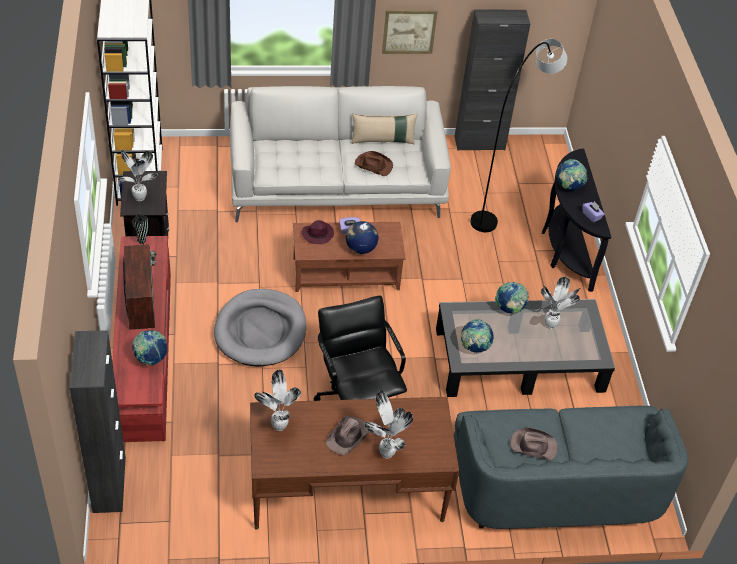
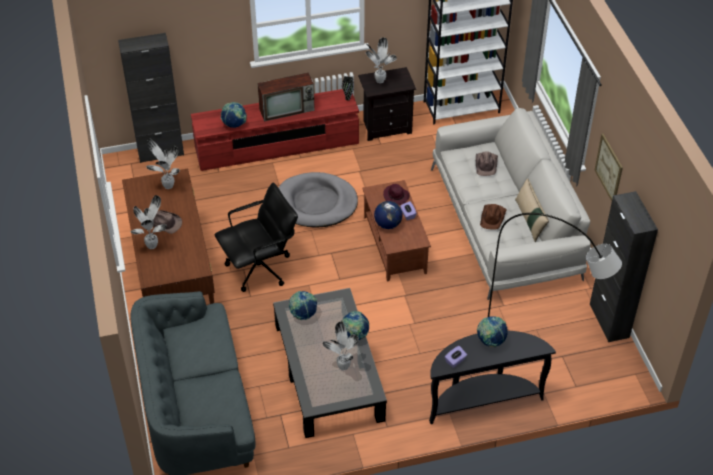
camera: 85 degrees right, 0 degrees up
brown hat [510,428,558,461] -> brown hat moved to [476,151,498,176]

